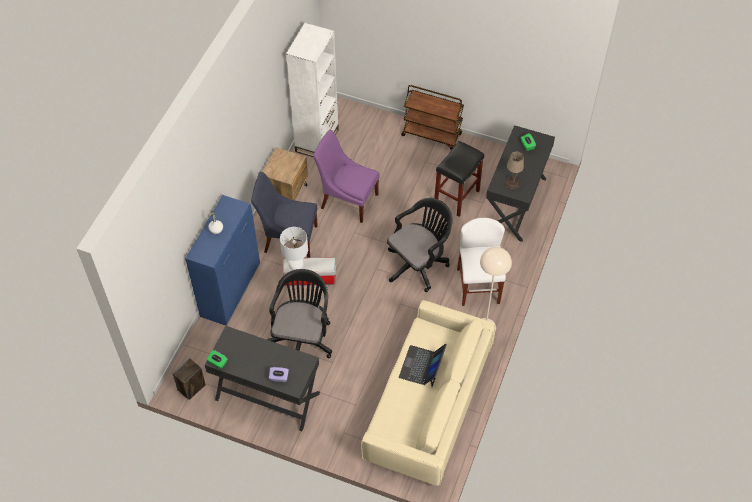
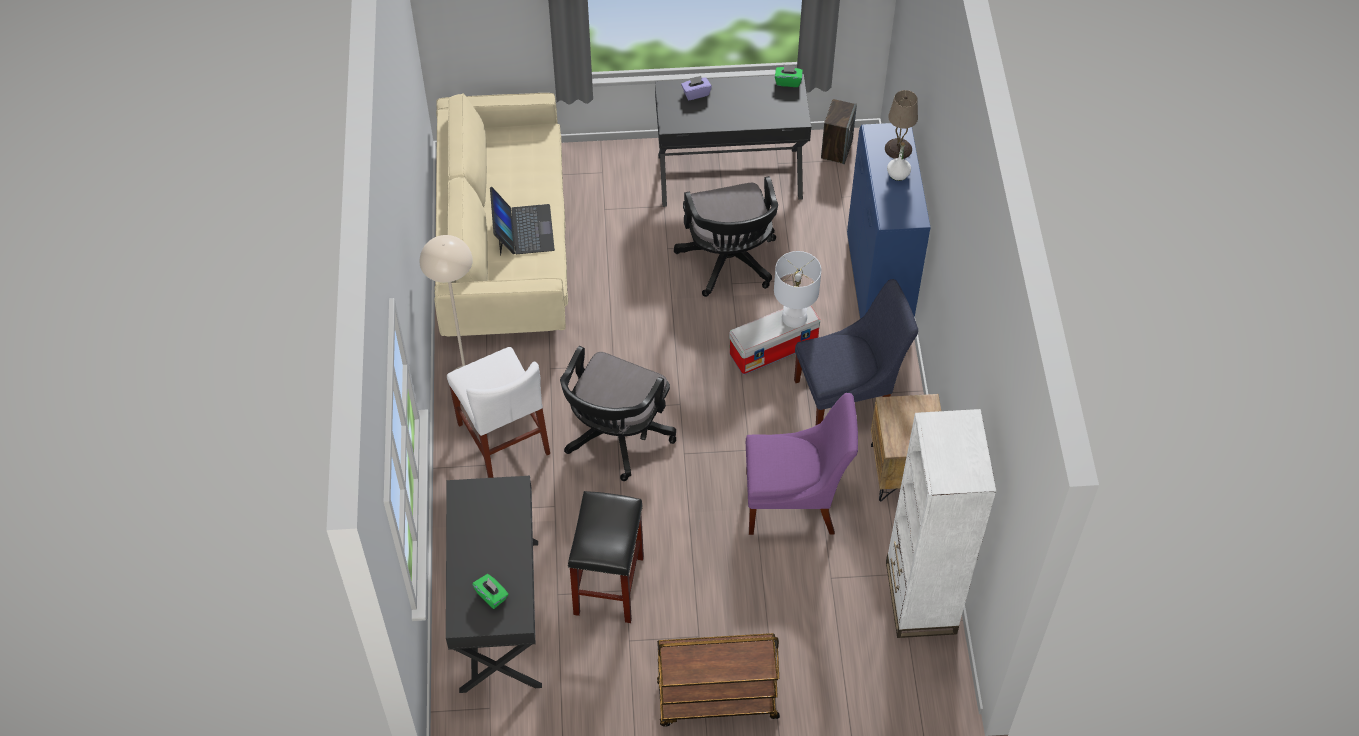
camera: 155 degrees right, 0 degrees up
beige table lamp [505,151,524,189] -> beige table lamp moved to [885,90,918,159]

